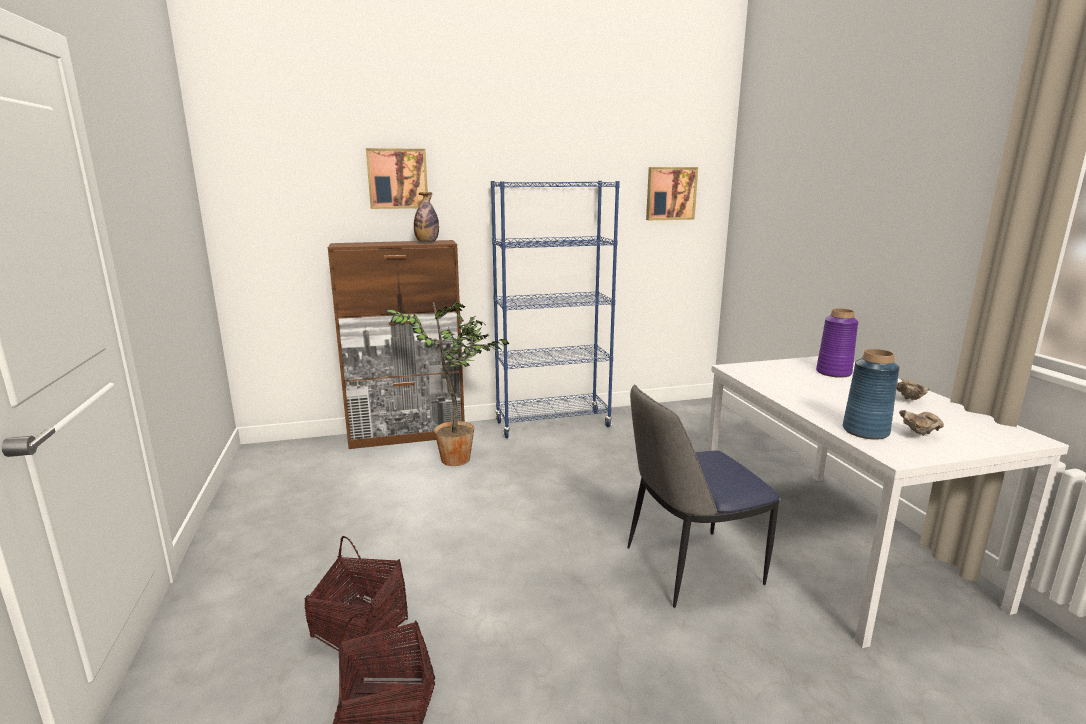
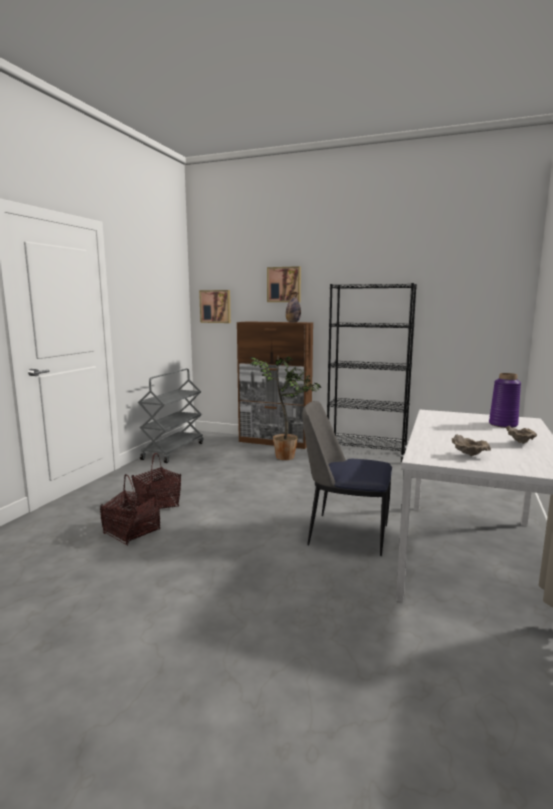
camera: 35 degrees right, 5 degrees down
blue bookcase [491,181,620,438] -> black bookcase [327,283,417,463]
picture [646,167,698,220] -> picture moved to [199,290,231,323]
blue vase [843,349,900,440] -> none
none -> grey cart [138,369,203,463]

